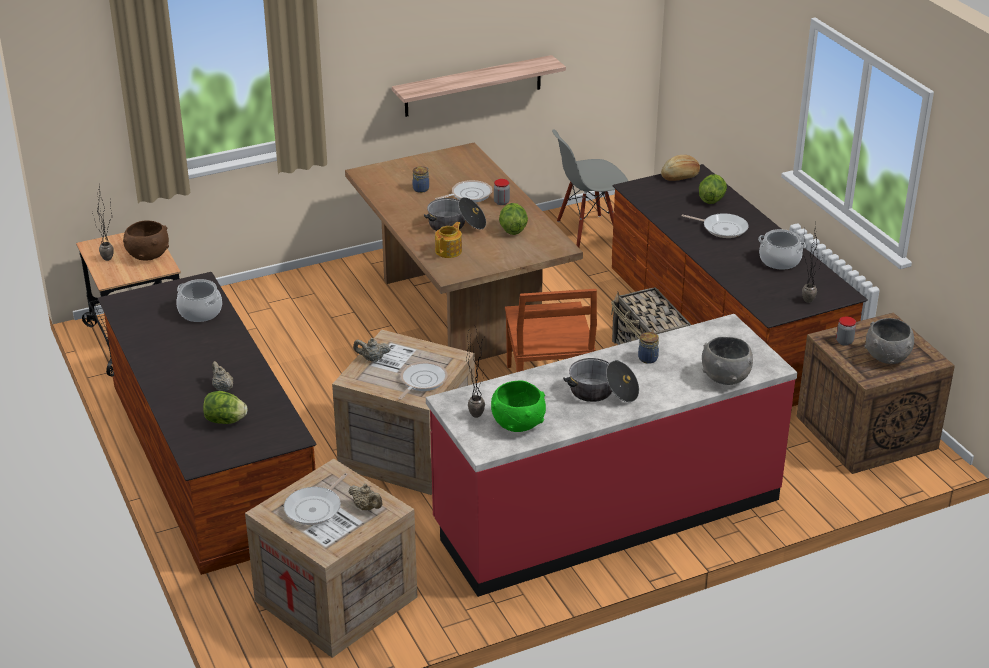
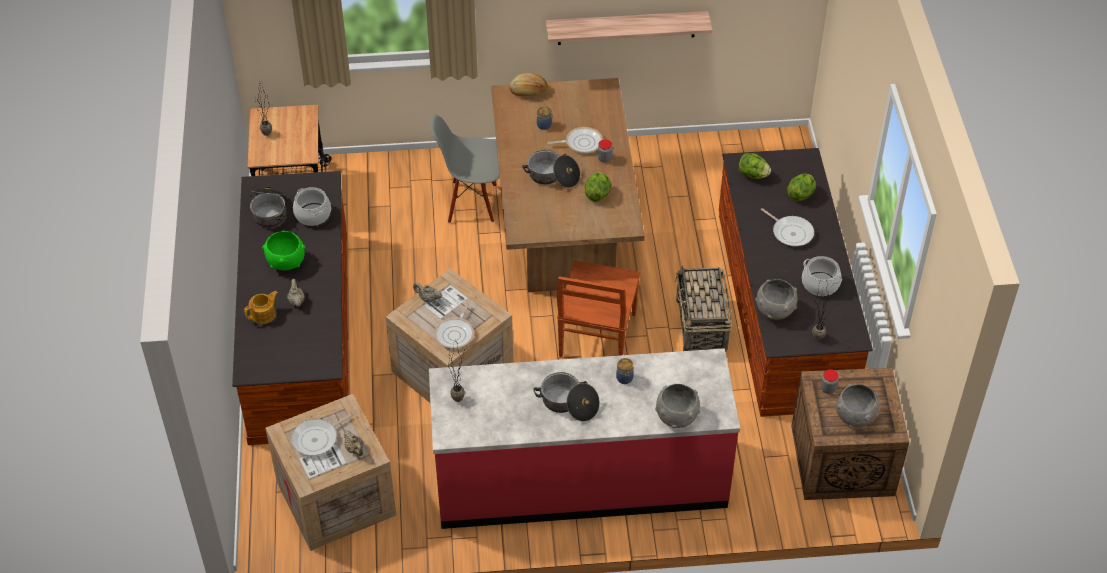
camera: 20 degrees right, 15 degrees up
brown bowl [123,220,169,260] -> none
lettuce [203,391,248,424] -> lettuce moved to [739,153,771,179]
frying pan [398,362,448,400] -> frying pan turned 150 degrees clockwise [434,302,474,349]
teapot [435,222,462,258] -> teapot moved to [244,291,278,324]
green bowl [491,380,546,432] -> green bowl moved to [262,230,305,271]
grey chair [552,129,628,247] -> grey chair moved to [430,115,500,223]
bread [661,155,700,181] -> bread moved to [509,73,548,96]
none -> cooking pot [250,186,286,227]
none -> grey bowl [756,279,797,320]

